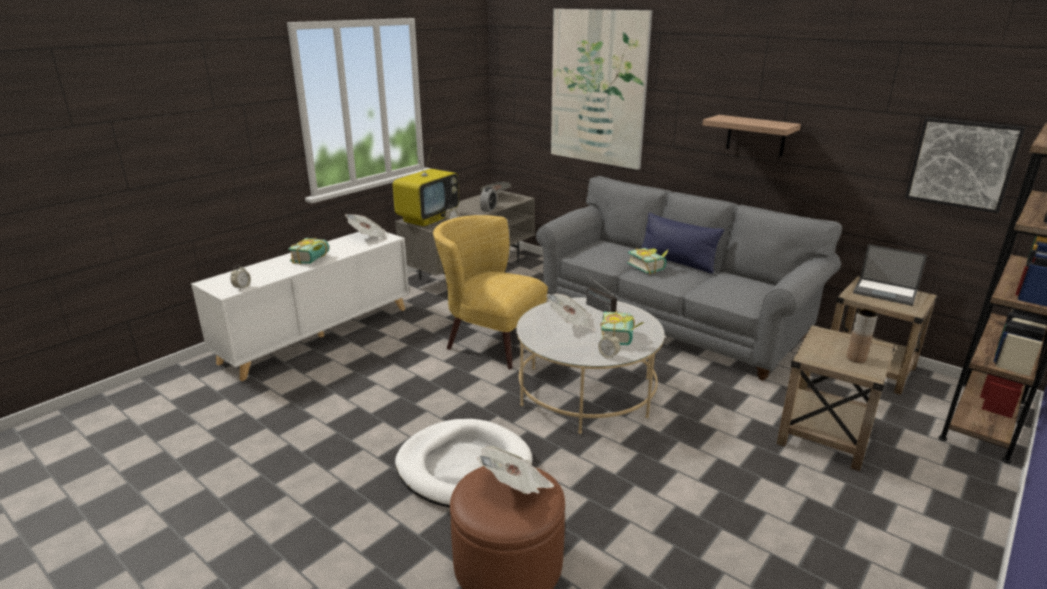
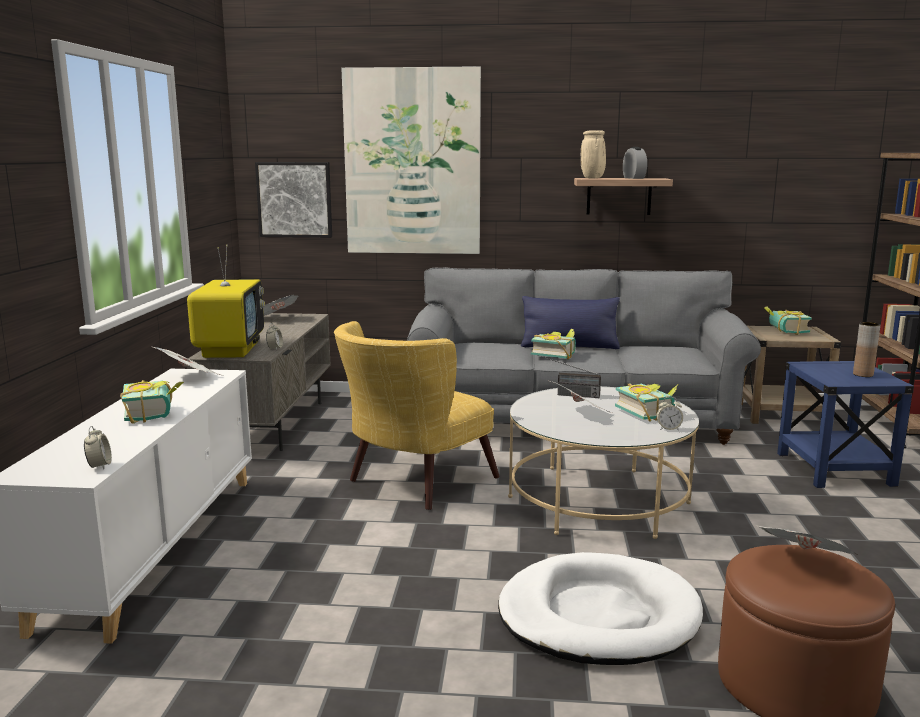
camera: 35 degrees left, 10 degrees down
yellow armchair [433,215,548,369] -> yellow armchair turned 45 degrees counterclockwise [334,321,500,510]
alarm clock [480,187,497,212] -> alarm clock moved to [623,147,647,179]
beige side table [777,325,895,471] -> blue side table [777,361,914,488]
laptop [853,244,927,306] -> book [764,306,812,335]
picture [905,117,1026,214] -> picture moved to [255,162,332,238]
none -> beige vase [581,130,606,179]

